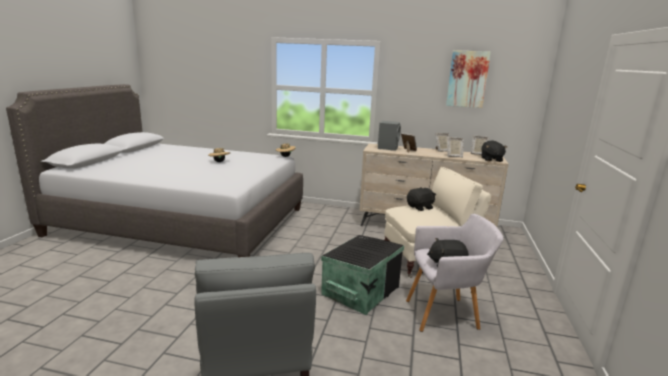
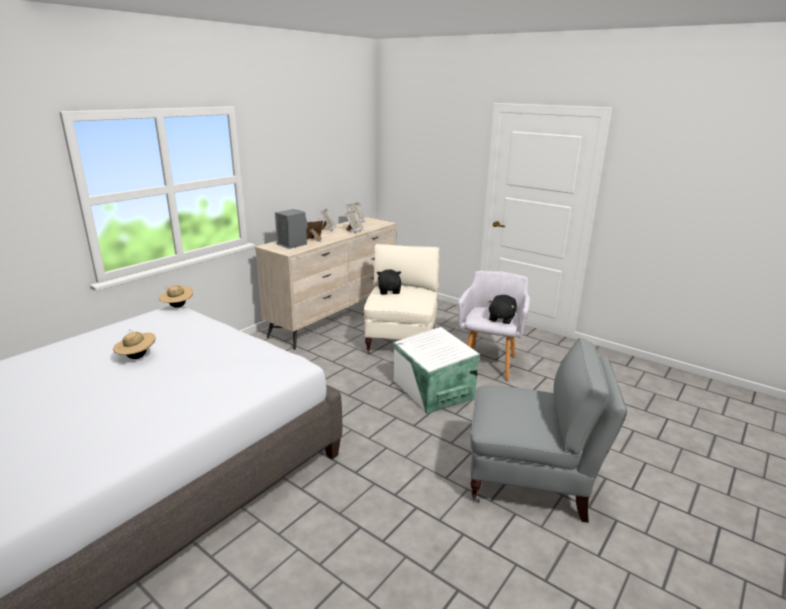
camera: 65 degrees left, 5 degrees up
black storage box [321,235,404,315] -> white storage box [393,327,480,414]
picture [446,50,491,108] -> none
black plush toy [481,140,507,162] -> none

